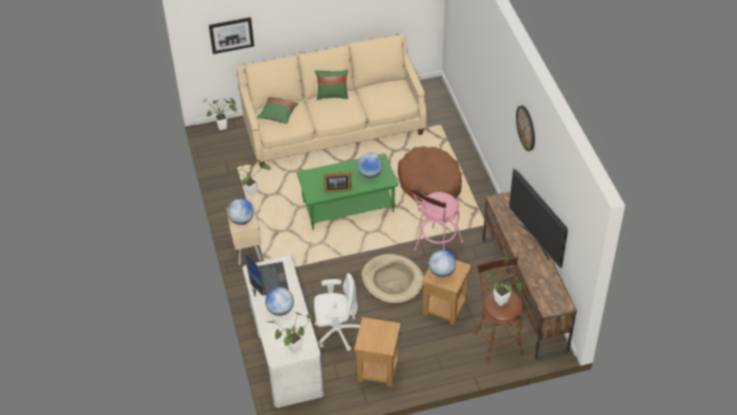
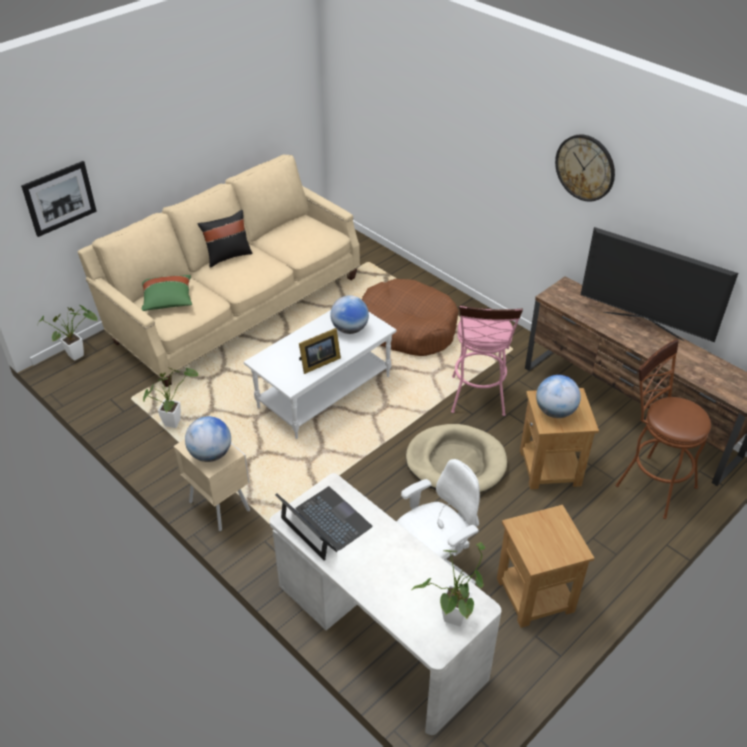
camera: 30 degrees left, 5 degrees down
globe [265,287,294,316] -> none
green coffee table [296,153,398,230] -> white coffee table [244,310,397,439]
green pillow [315,69,348,100] -> black pillow [197,210,252,268]
potted plant [485,256,522,306] -> none

